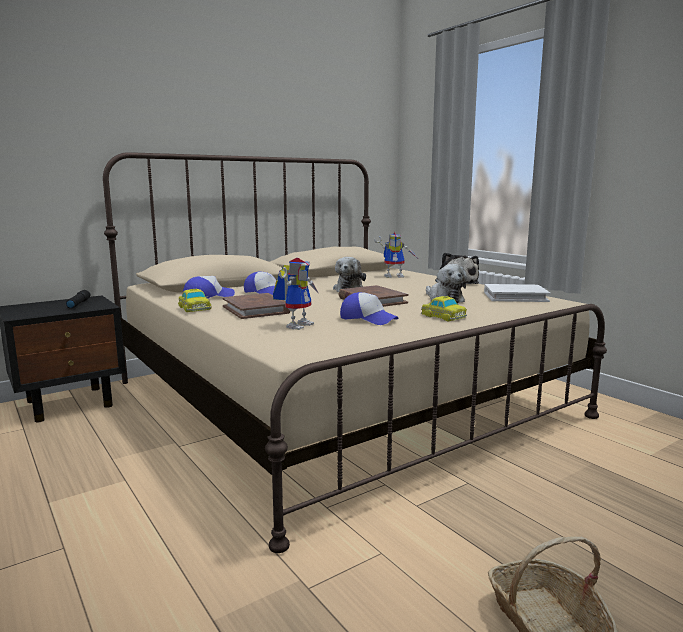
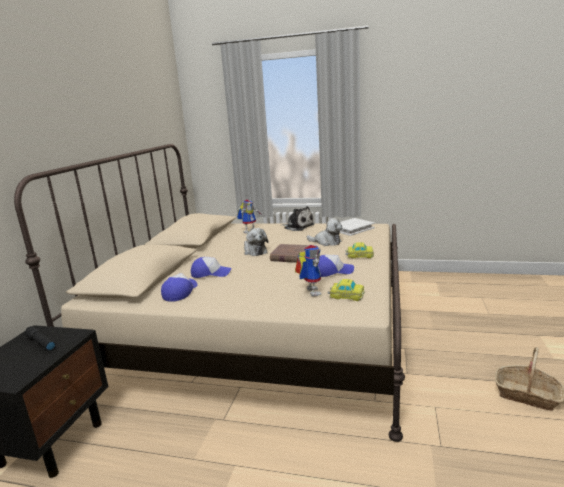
camera: 40 degrees left, 5 degrees up
toy car [178,289,211,312] -> toy car moved to [328,279,364,301]
brown book [222,293,290,319] -> none

